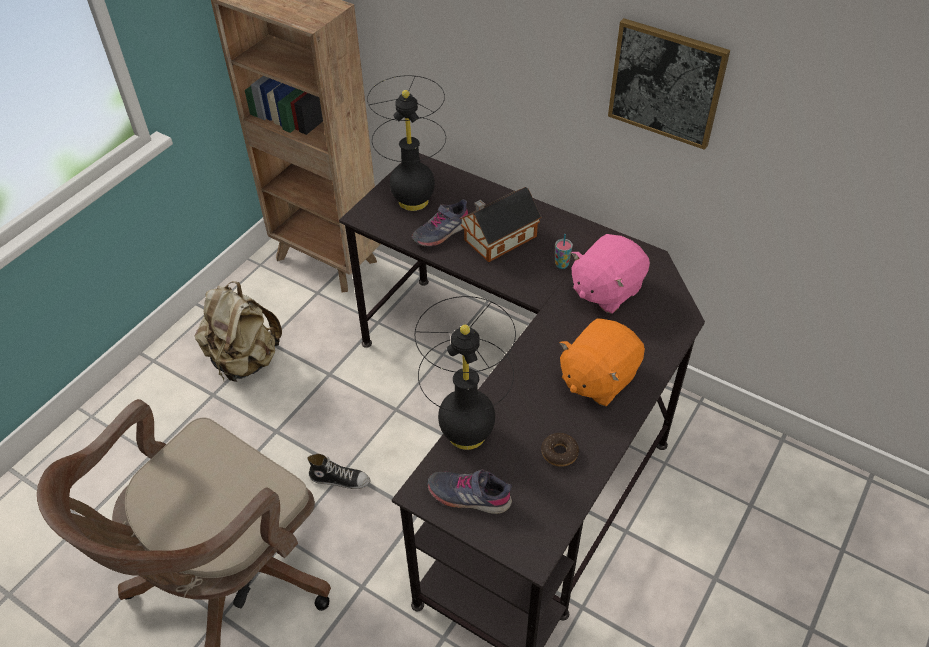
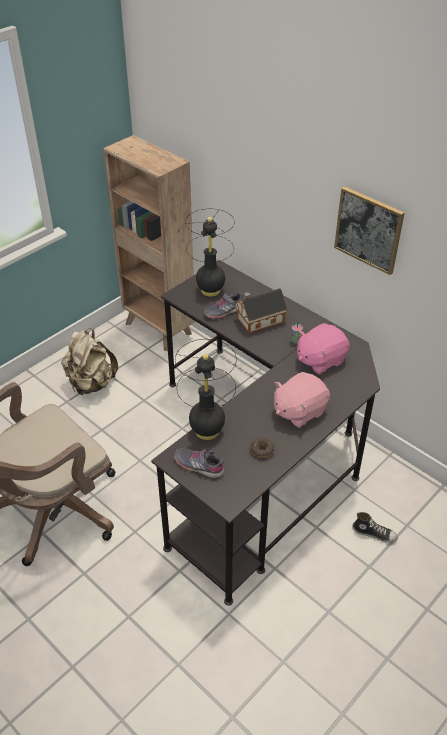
camera: 10 degrees right, 5 degrees down
shoe [307,454,371,489] -> shoe moved to [352,512,398,542]
orange plush toy [559,318,645,406] -> pink plush toy [274,372,330,428]

